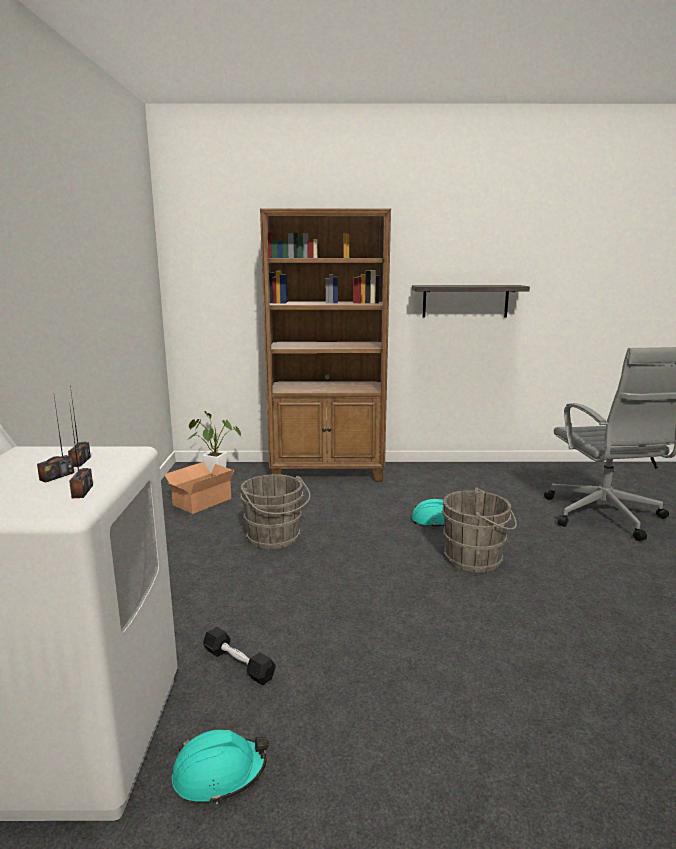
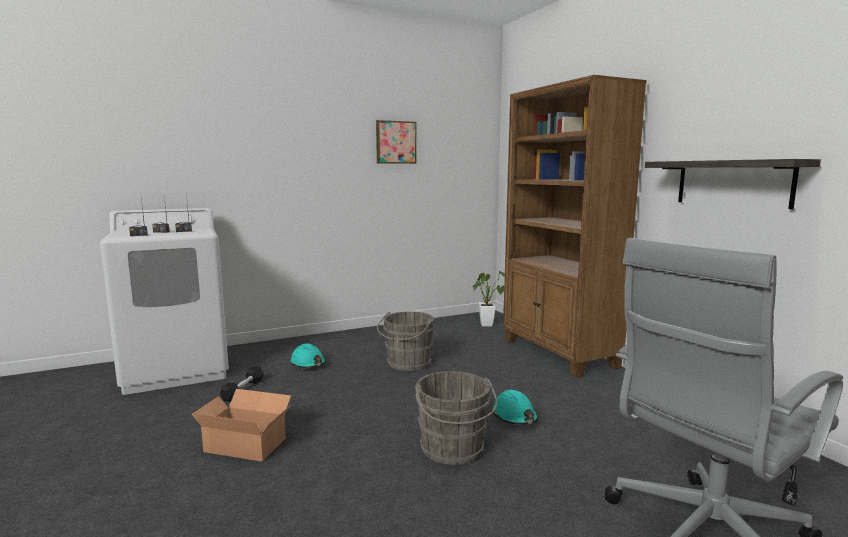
camera: 65 degrees right, 5 degrees down
cardboard box [164,462,234,514] -> cardboard box moved to [191,389,291,462]
turquoise hard hat [172,730,269,804] -> turquoise hard hat moved to [291,343,326,368]
none -> picture [376,120,416,164]

